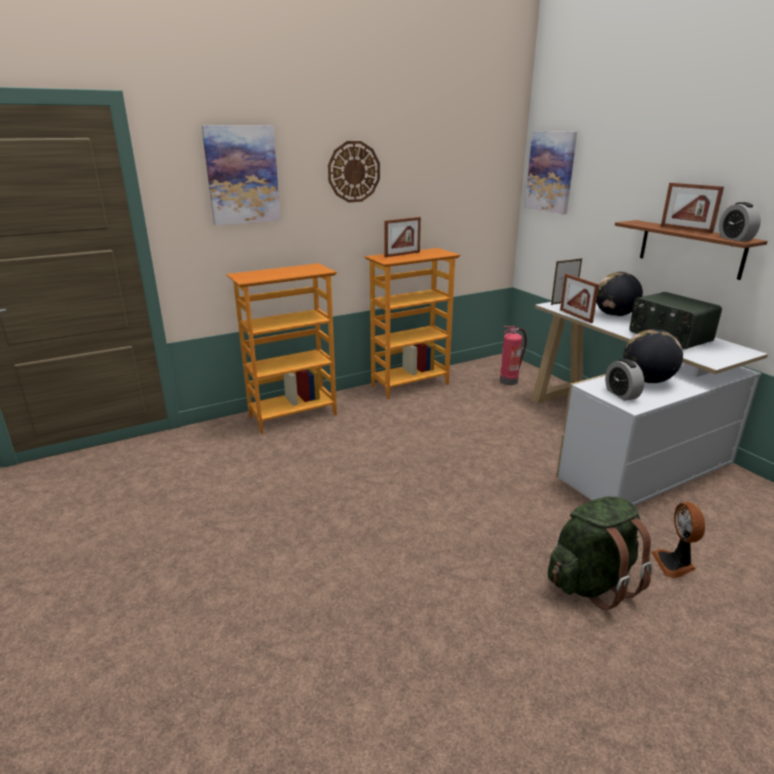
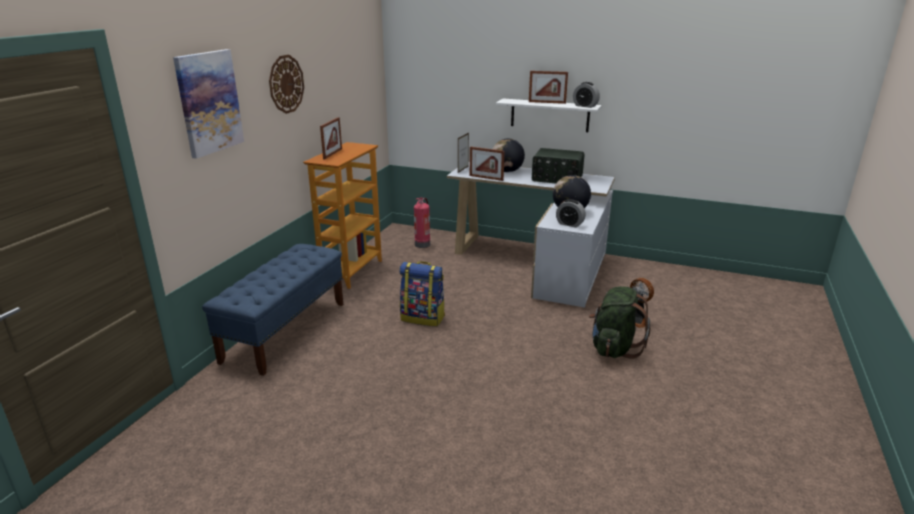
camera: 40 degrees left, 0 degrees up
bookcase [226,263,337,434] -> blue bench [202,244,343,376]
picture [525,131,577,214] -> none
brown shelf [615,220,768,280] -> white shelf [496,99,601,132]
none -> backpack [399,261,445,326]

